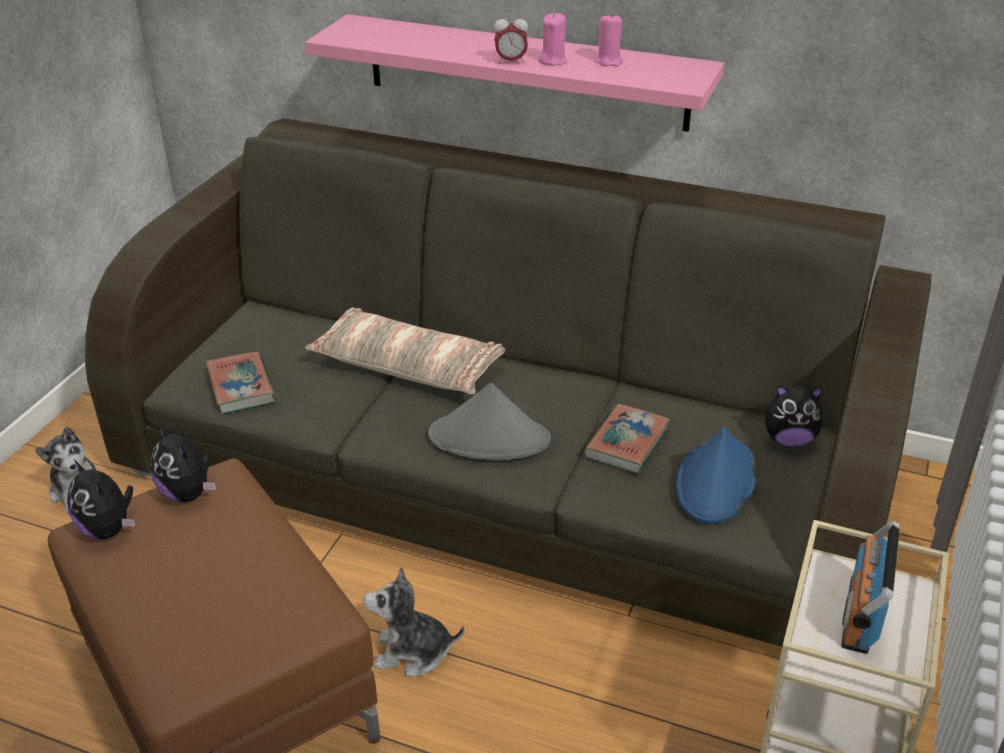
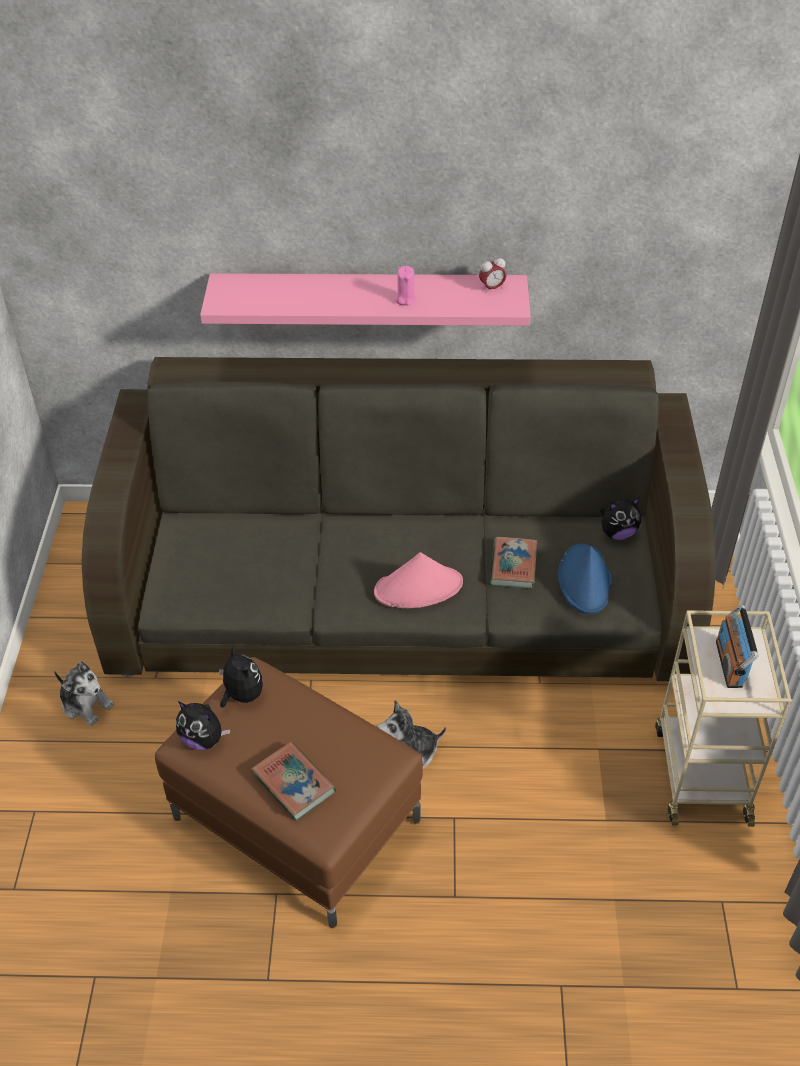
camera: 20 degrees left, 10 degrees up
plush toy [151,425,216,502] -> plush toy turned 150 degrees counterclockwise [219,646,263,707]
book [206,352,276,414] -> book moved to [252,742,336,821]
pillow [305,307,505,394] -> none
grey hat [428,383,551,460] -> pink hat [374,552,463,608]
alarm clock [494,13,528,64] -> alarm clock moved to [479,256,506,293]
pink candle [595,13,623,67] -> none

